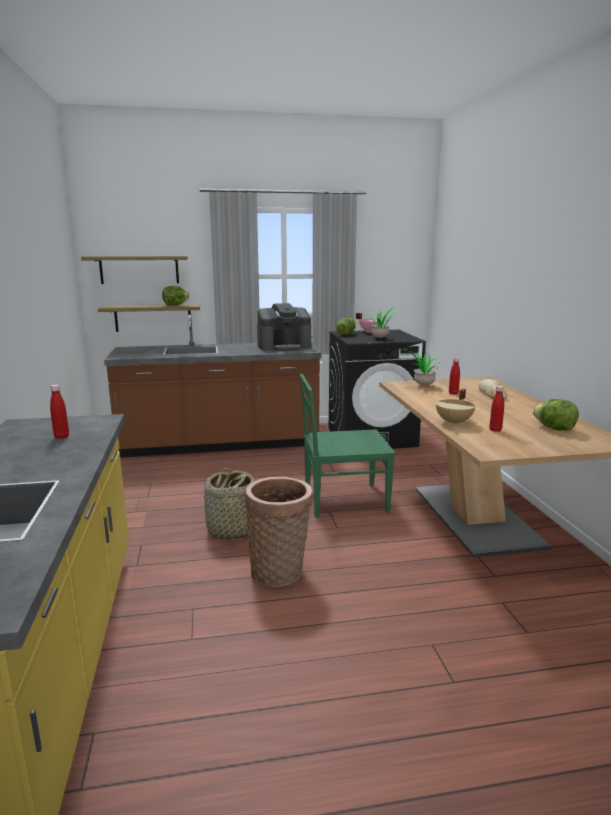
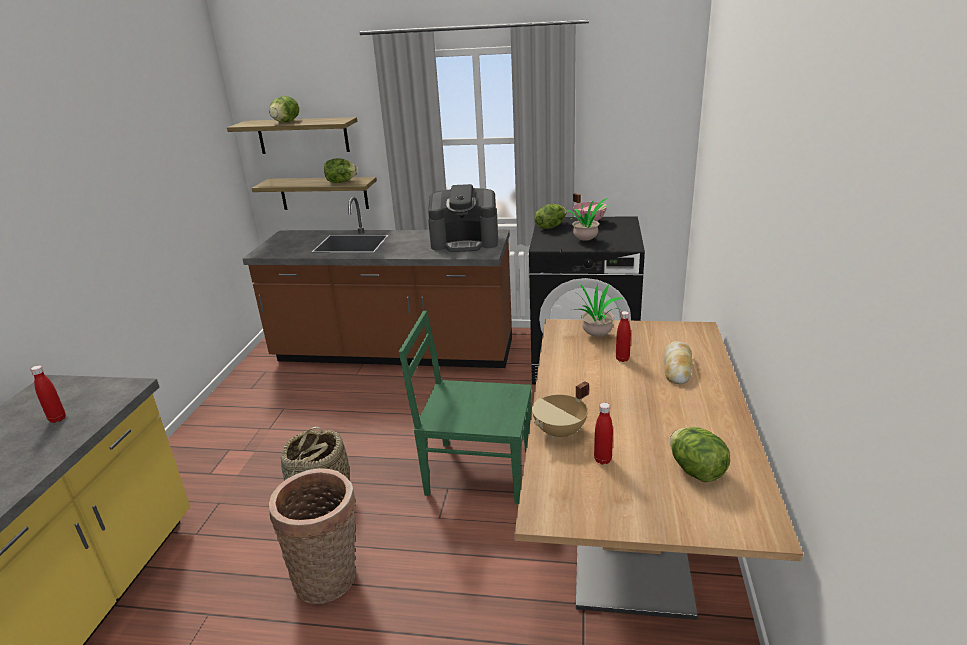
camera: 20 degrees right, 10 degrees up
none -> lettuce [269,96,299,122]

